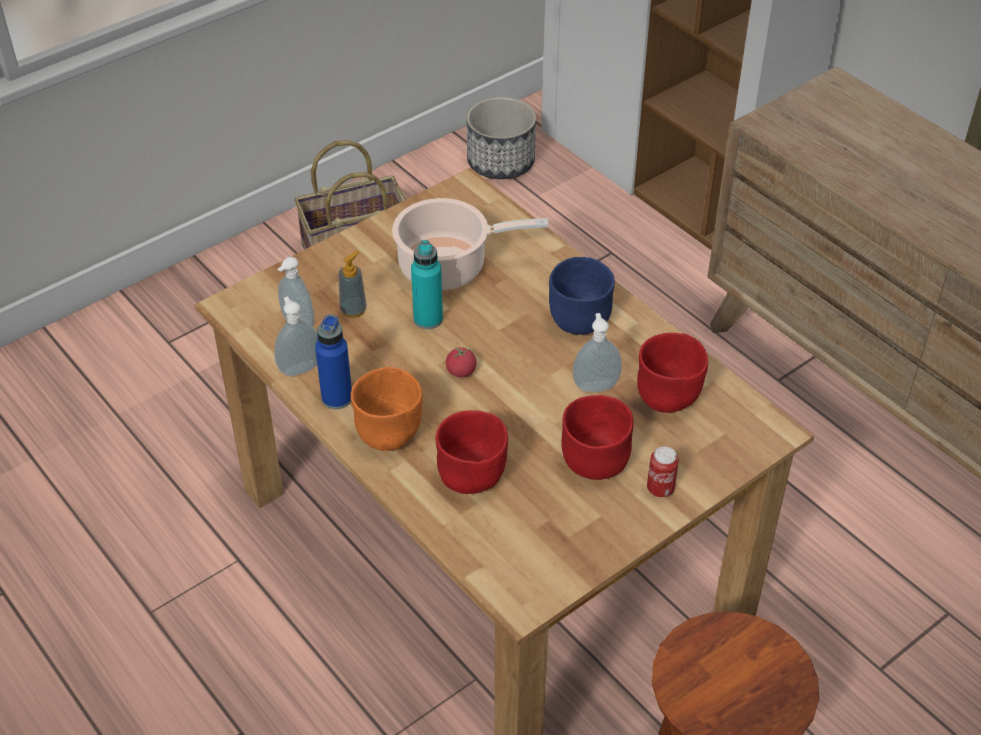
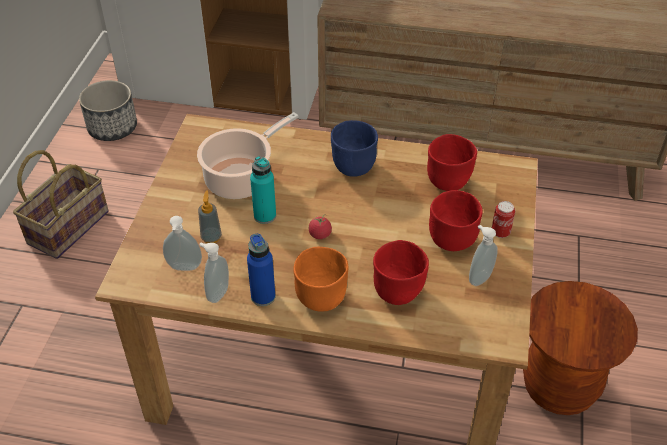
camera: 40 degrees left, 0 degrees up
soap dispenser [573,313,622,392] -> soap dispenser moved to [469,225,498,286]

